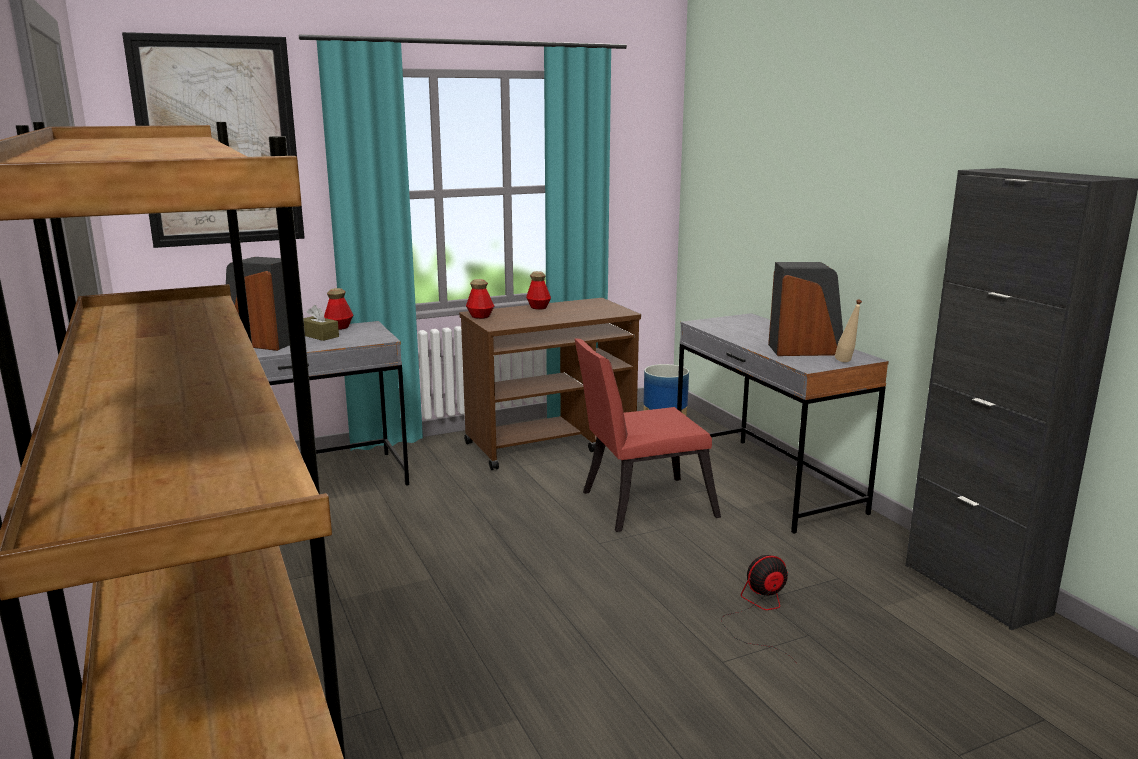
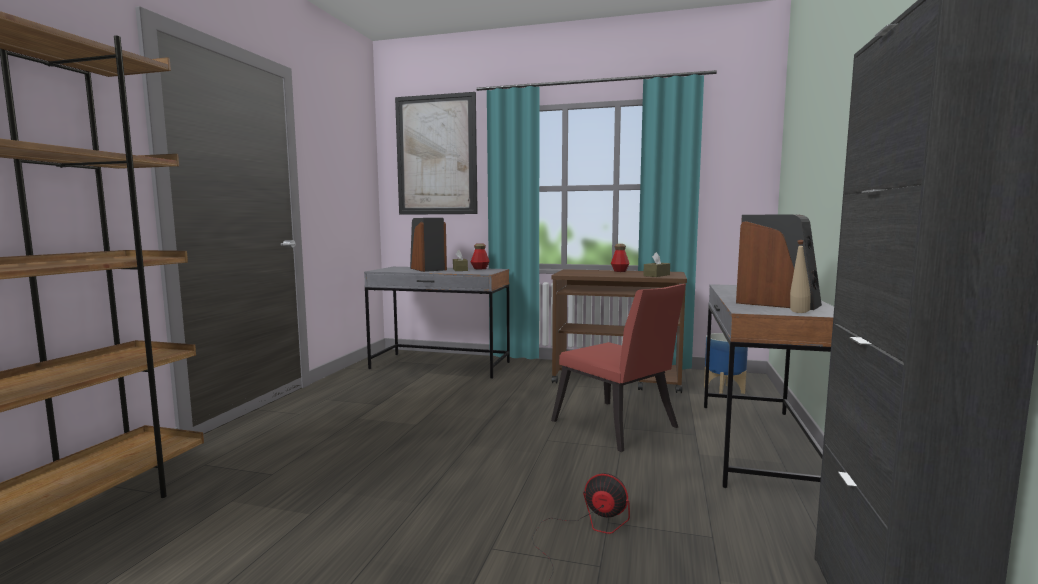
camera: 40 degrees right, 10 degrees down
bottle [466,279,494,319] -> none
red chair [575,338,721,532] -> red chair turned 150 degrees counterclockwise [551,284,686,452]
none -> brown tissue box [643,252,670,277]

